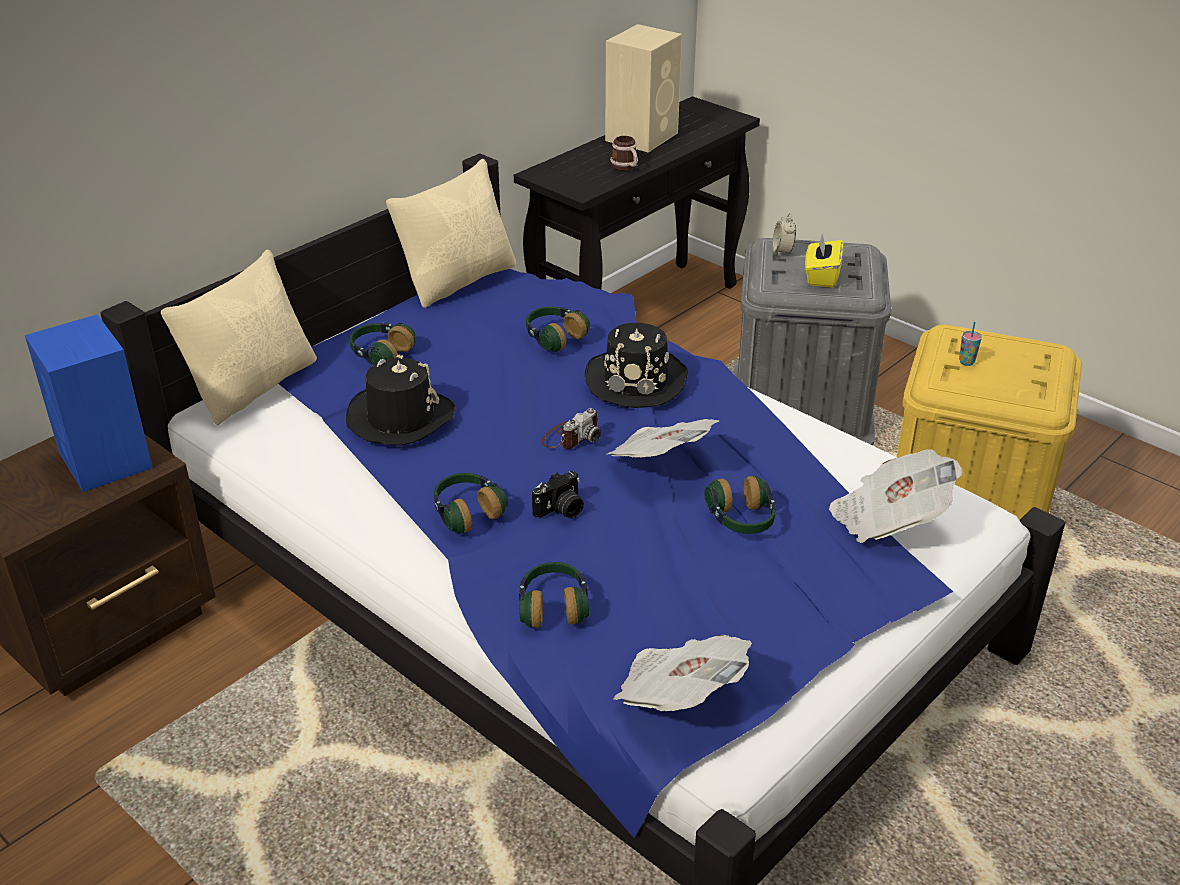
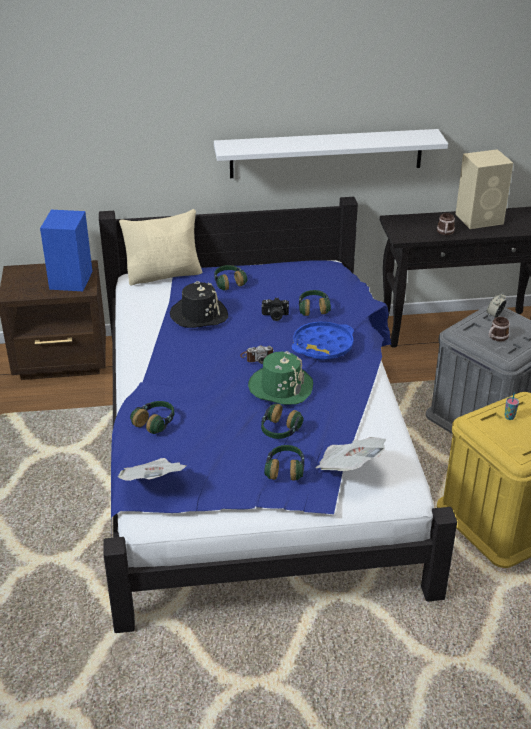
camera: 40 degrees right, 0 degrees up
beige pillow [386,159,516,308] -> none
headphones [434,473,508,534] -> headphones moved to [264,445,304,480]
camera [532,471,584,518] -> camera moved to [261,297,289,321]
black hat [584,323,688,408] -> blue tray [292,321,354,360]
newspaper [607,419,720,458] -> green hat [248,351,313,405]
yellow tissue box [805,234,844,288] -> mug [489,317,510,341]
none -> white shelf [214,129,448,178]

